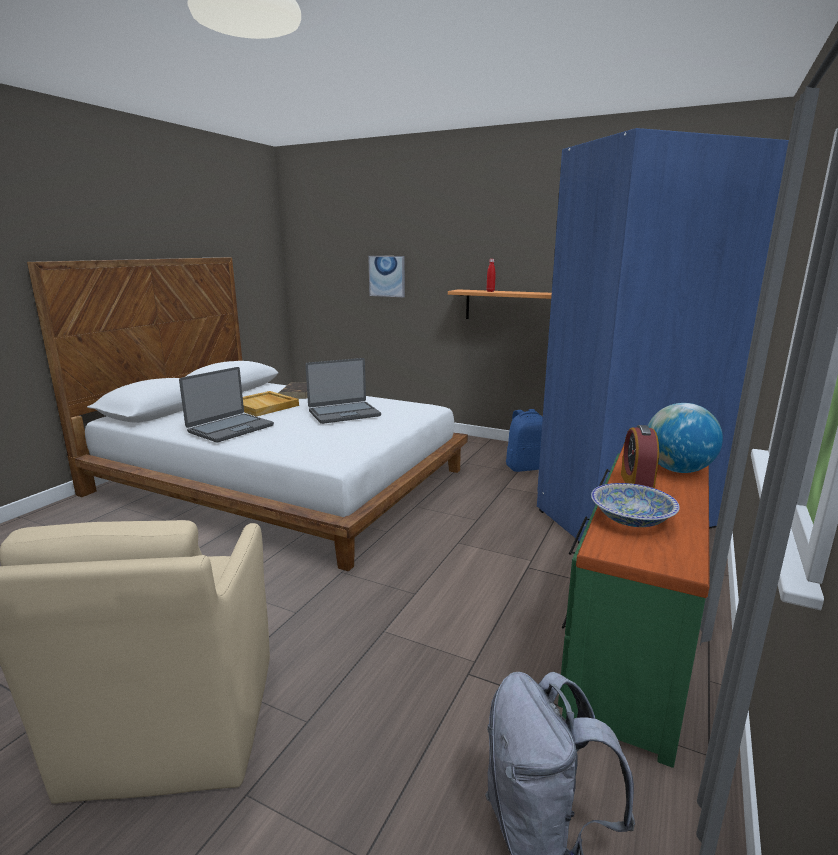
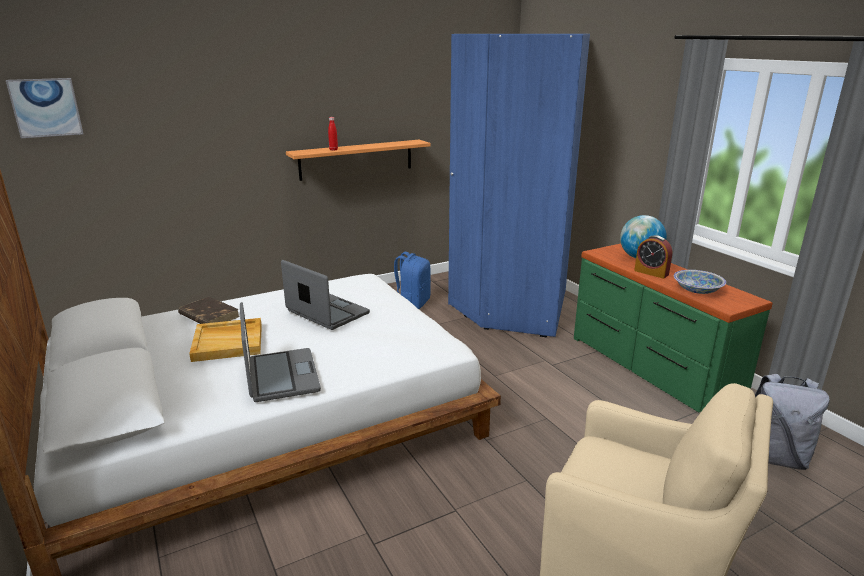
camera: 55 degrees left, 5 degrees up
laptop [305,358,381,424] -> laptop turned 60 degrees counterclockwise [281,260,370,330]
picture [368,256,405,297] -> picture moved to [6,78,83,138]

